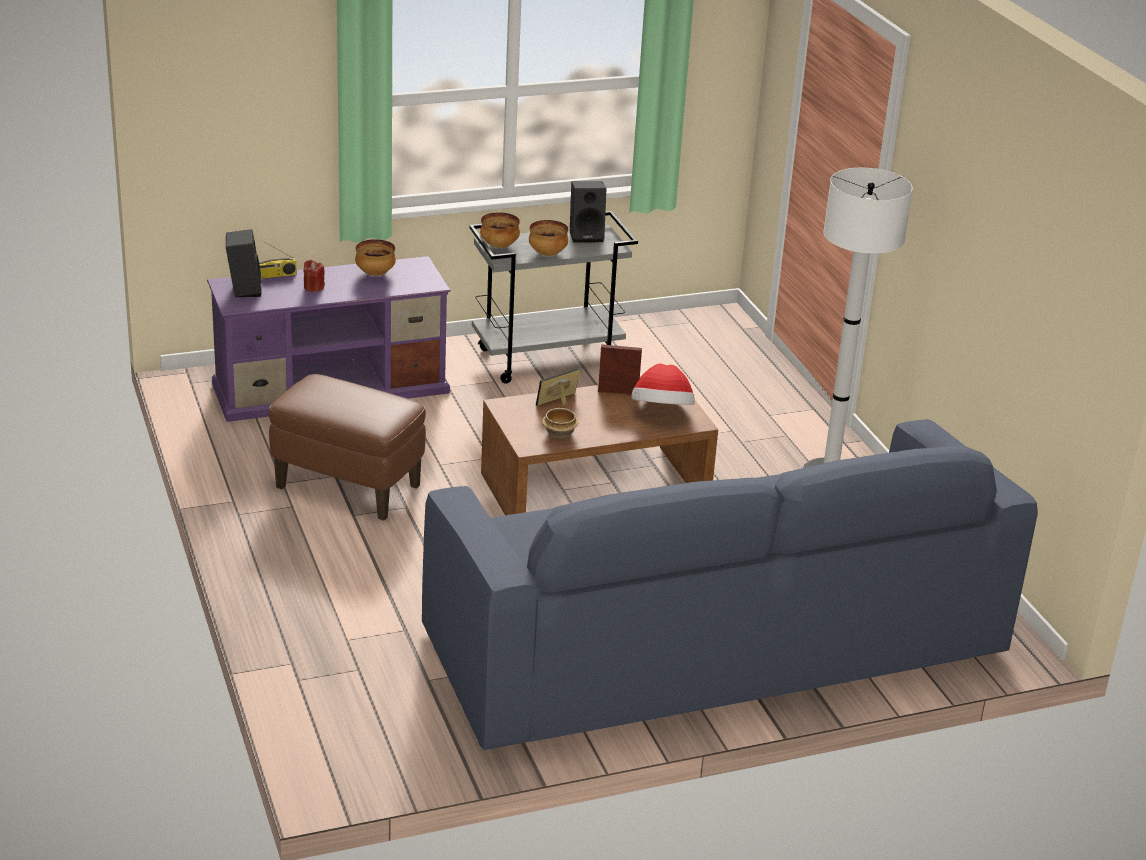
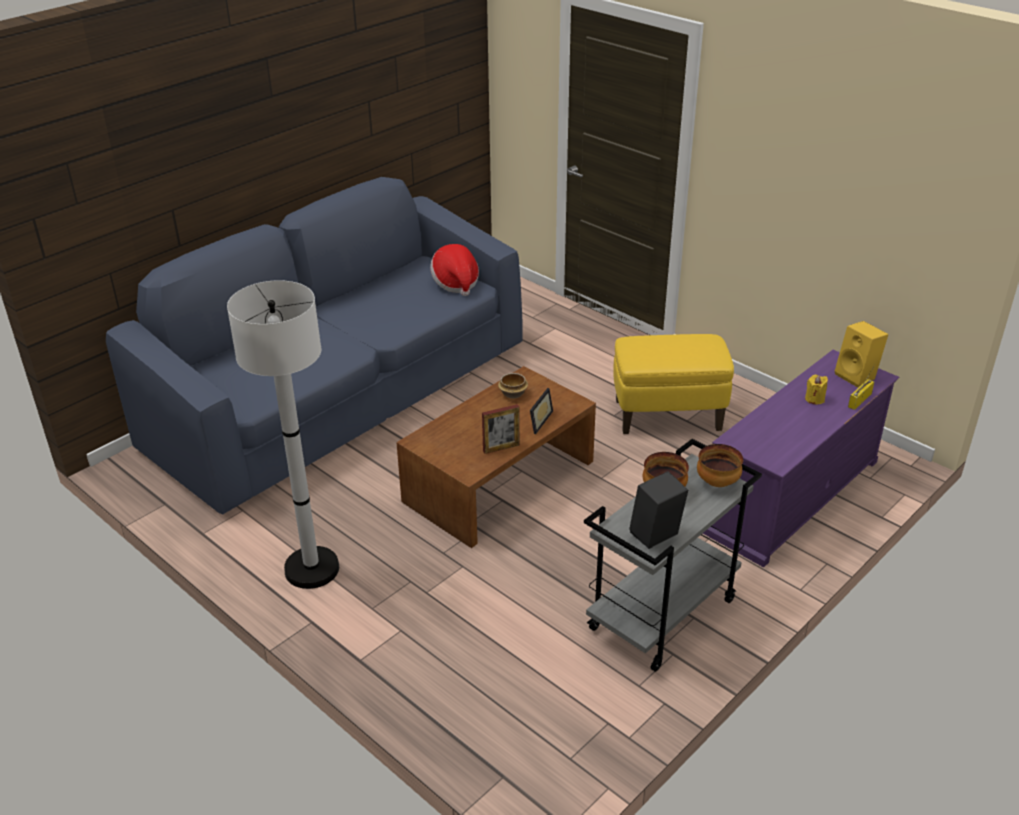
camera: 155 degrees right, 5 degrees up
black speaker [226,229,261,298] -> yellow speaker [835,321,888,388]
brown ottoman [269,374,426,520] -> yellow ottoman [613,334,734,434]
red candle [303,260,325,292] -> yellow candle [805,375,828,404]
bowl [355,239,396,276] -> none
hat [631,363,695,405] -> hat moved to [430,244,479,296]

